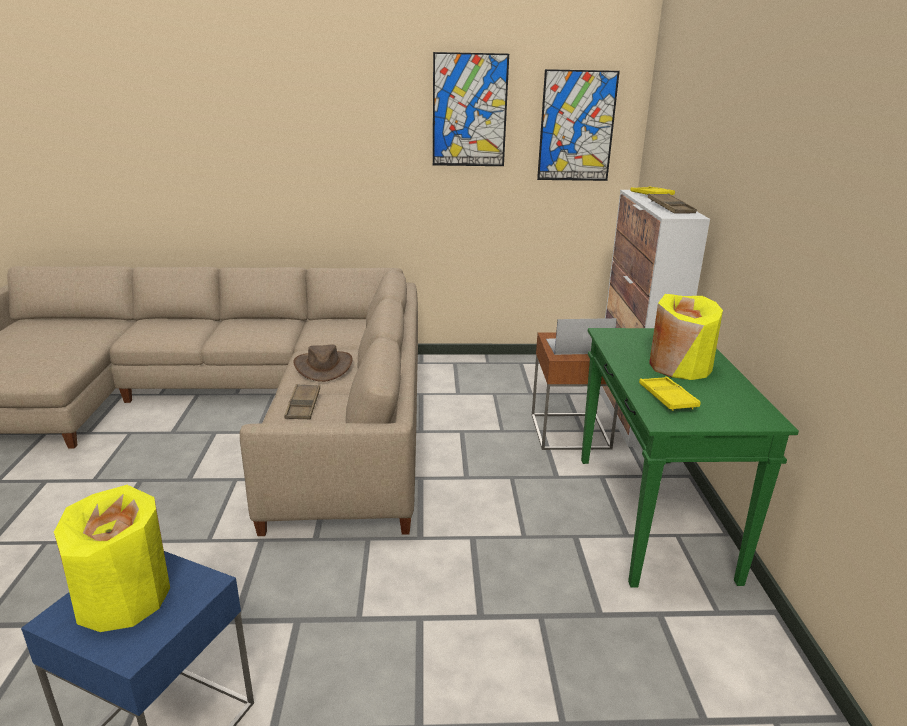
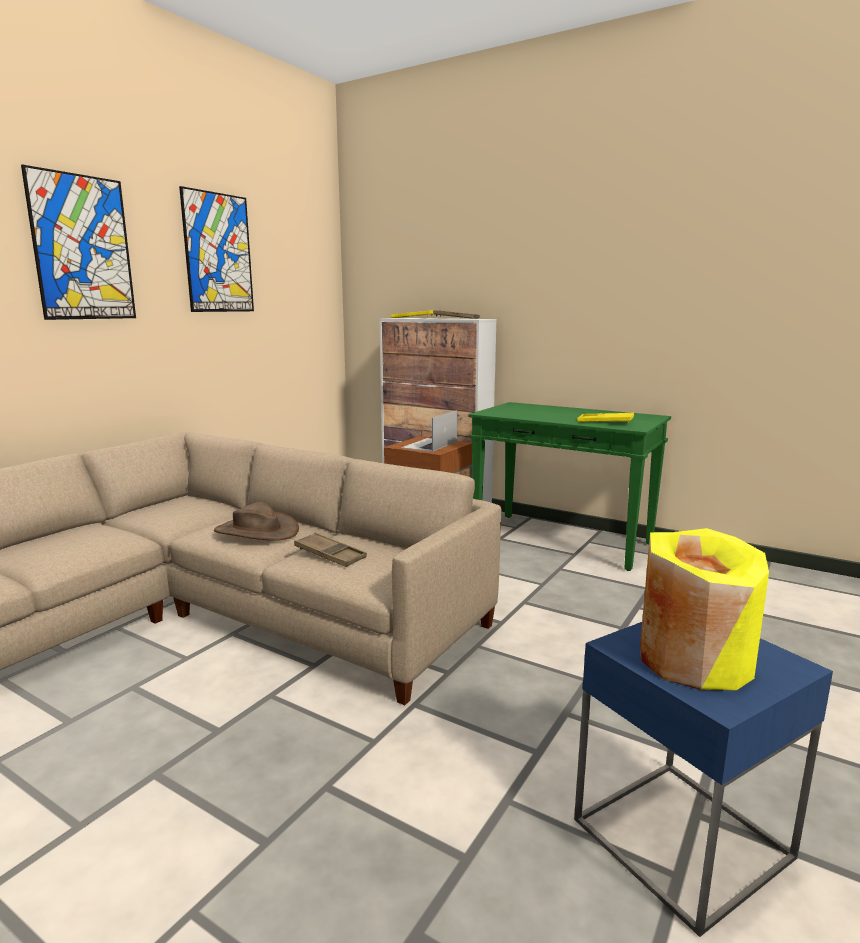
camera: 55 degrees left, 10 degrees down
picture [537,69,620,181] -> picture moved to [21,164,136,320]
yellow vase [649,294,723,380] -> none

